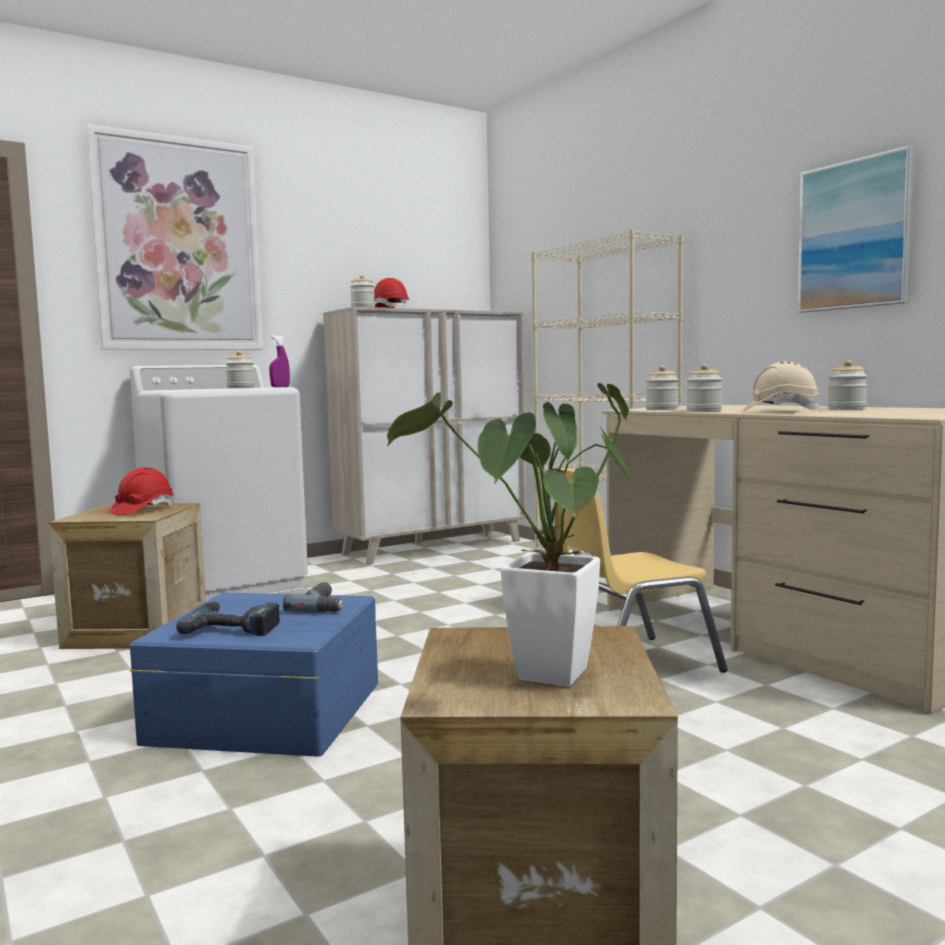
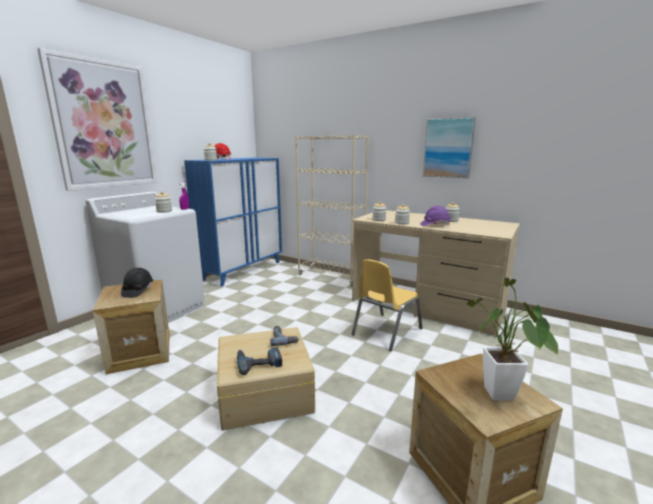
camera: 25 degrees left, 10 degrees up
red hard hat [109,467,174,515] -> black hard hat [121,268,154,298]
blue storage box [130,593,378,757] -> beige storage box [217,327,315,431]
beige cabinet [323,307,527,565] -> blue cabinet [184,158,282,287]
beige hard hat [742,361,821,412] -> purple hard hat [420,206,451,226]

